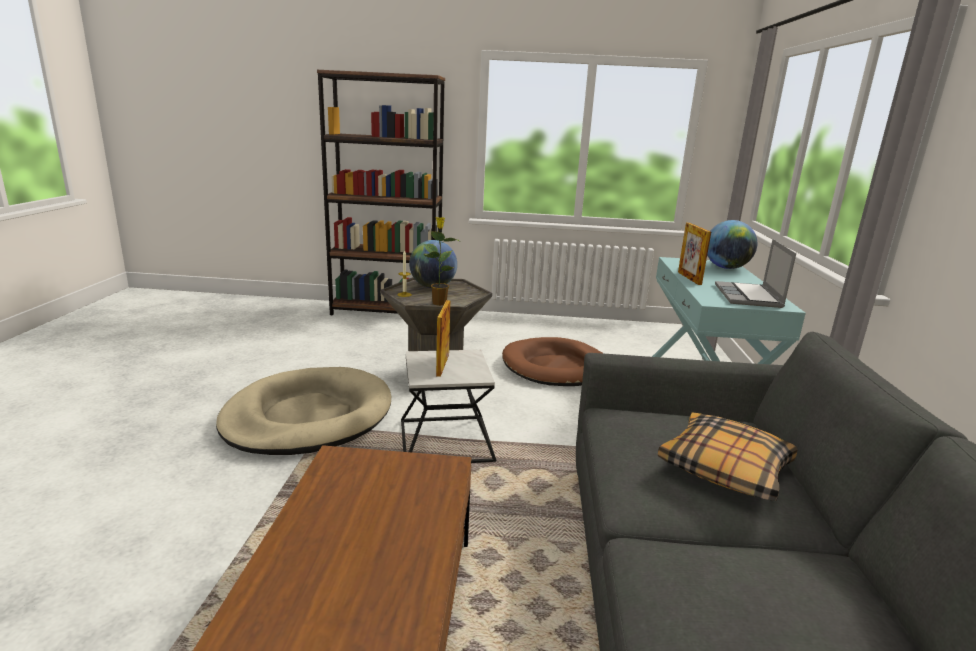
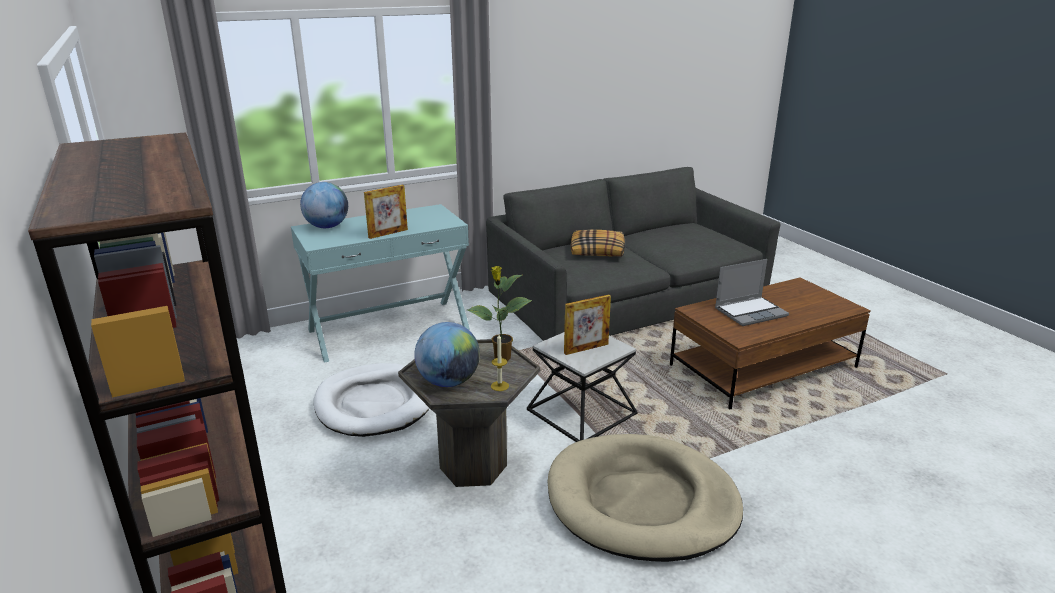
camera: 120 degrees left, 5 degrees up
brown dog bed [502,337,602,386] -> white dog bed [314,363,430,437]
laptop [715,239,796,308] -> laptop moved to [715,259,789,326]

